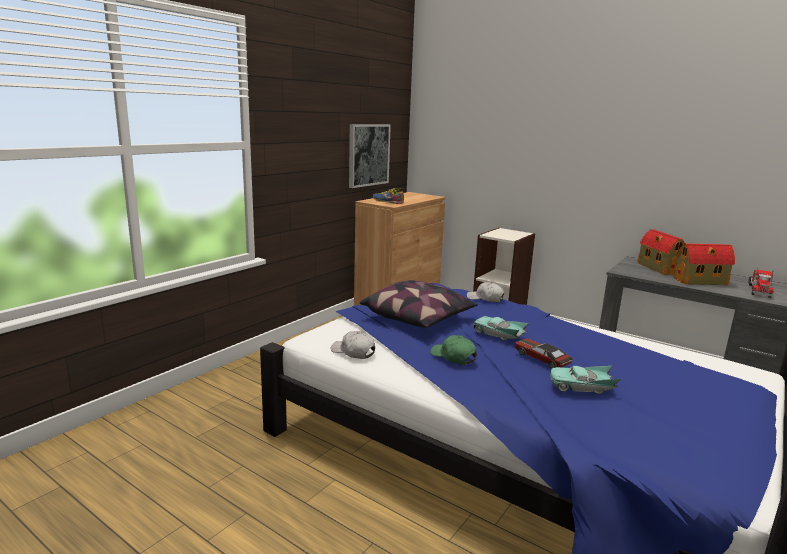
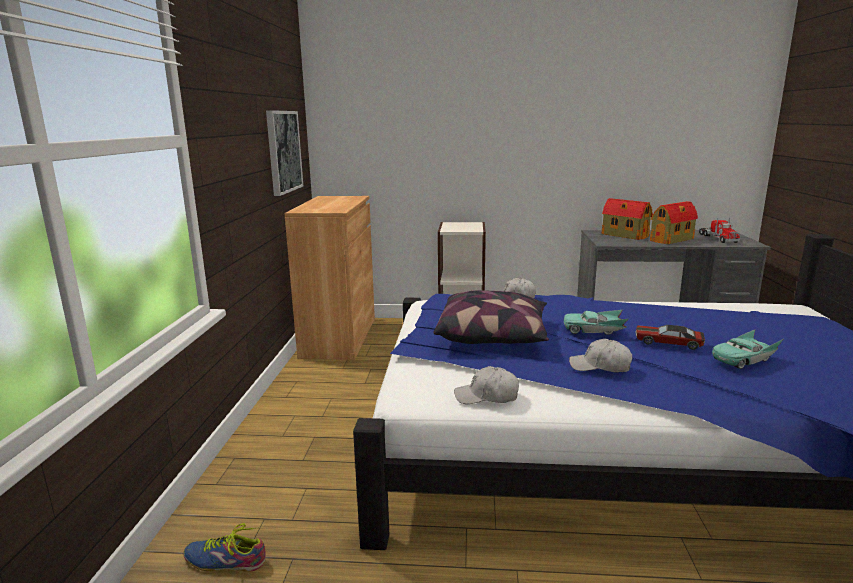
camera: 30 degrees left, 0 degrees up
shoe [373,188,404,204] -> shoe moved to [183,523,266,572]
green cap [430,335,477,365] -> white cap [569,339,632,372]

